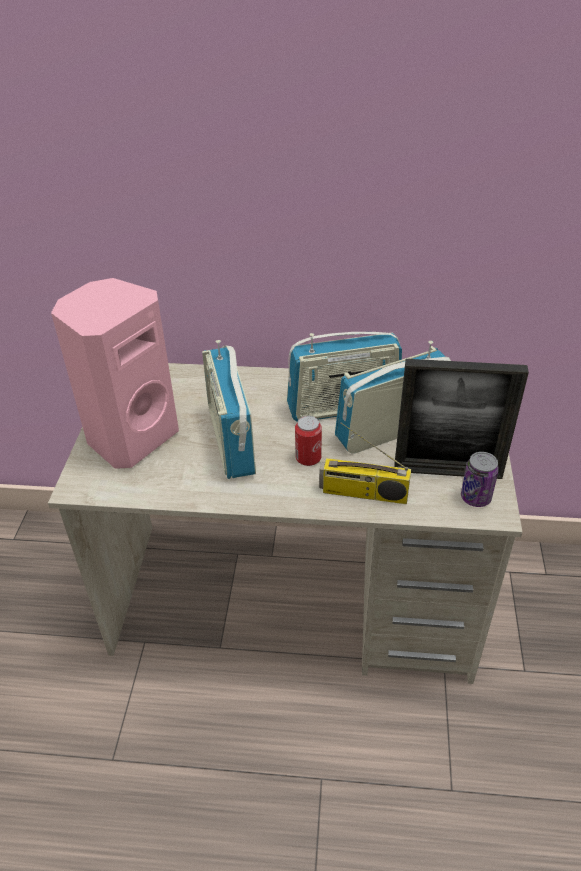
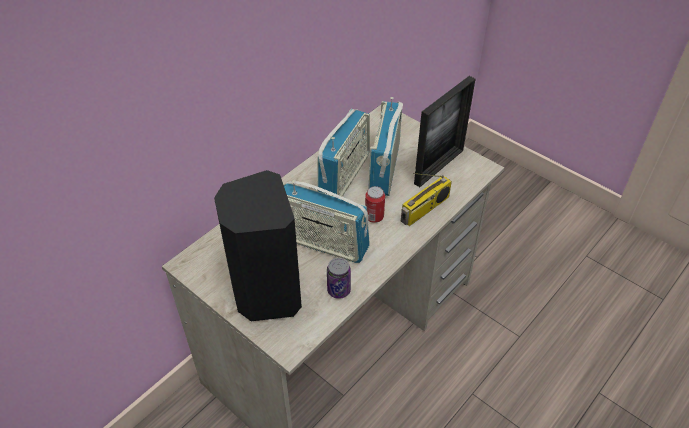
camera: 55 degrees left, 5 degrees up
pink speaker [51,278,179,469] -> black speaker [214,170,302,321]
can [461,452,499,507] -> can moved to [327,258,351,299]

